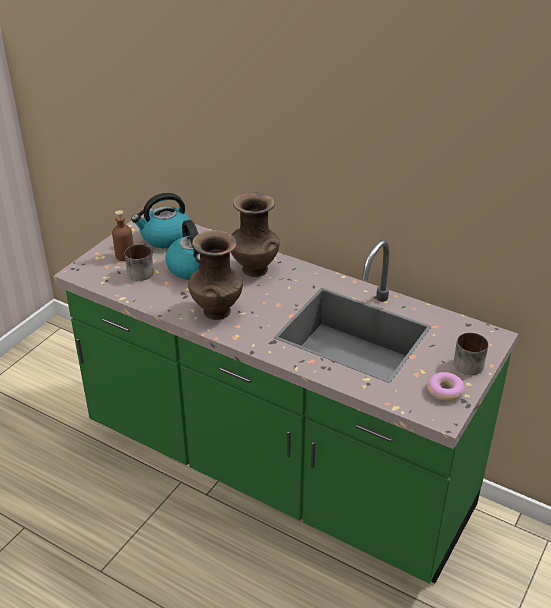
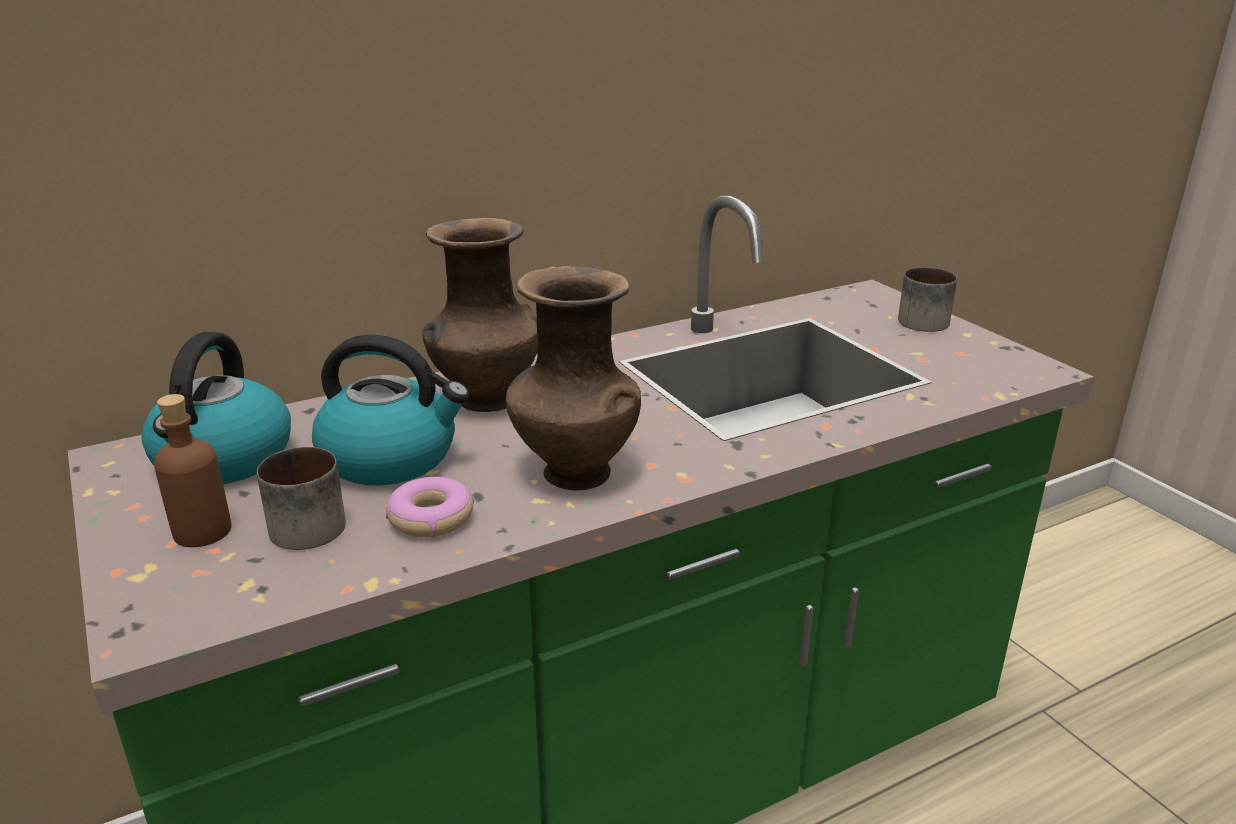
camera: 60 degrees left, 10 degrees down
donut [427,372,465,401] -> donut moved to [386,477,474,537]

